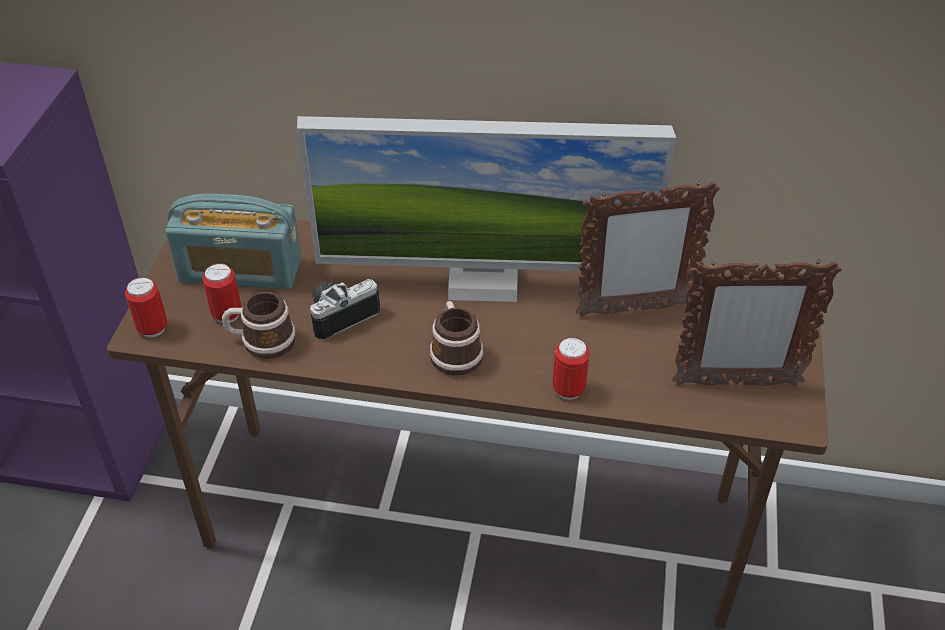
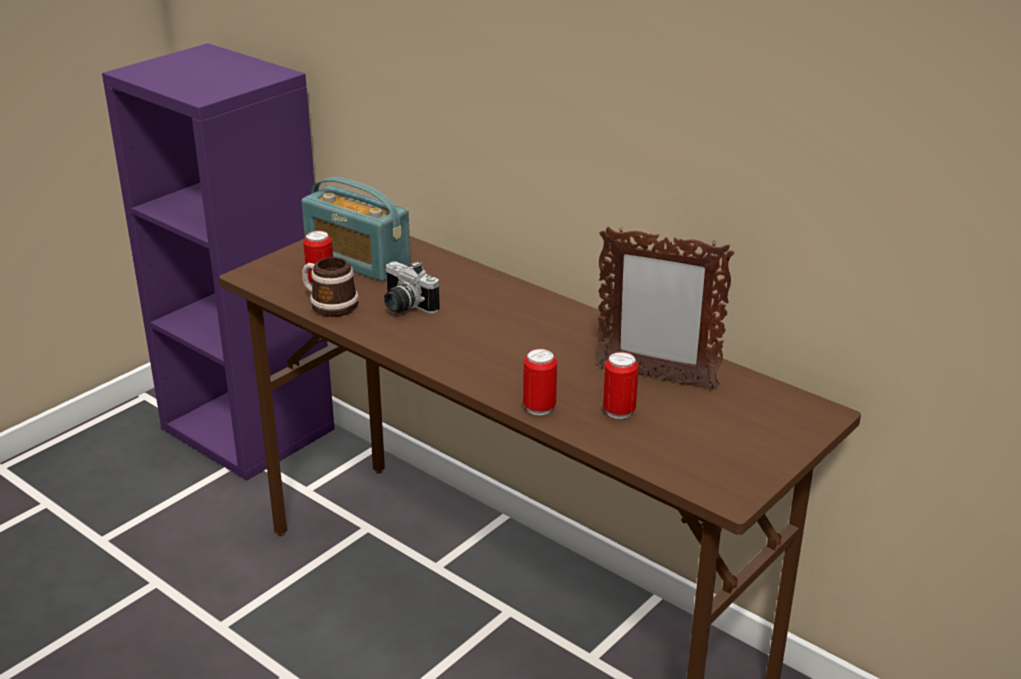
camera: 30 degrees right, 15 degrees down
can [125,277,167,338] -> can moved to [603,352,638,419]
monitor [297,116,676,302] -> none
camera [309,279,380,340] -> camera turned 135 degrees counterclockwise [384,261,440,314]
mug [430,301,484,376] -> none
picture frame [672,259,842,386] -> none

